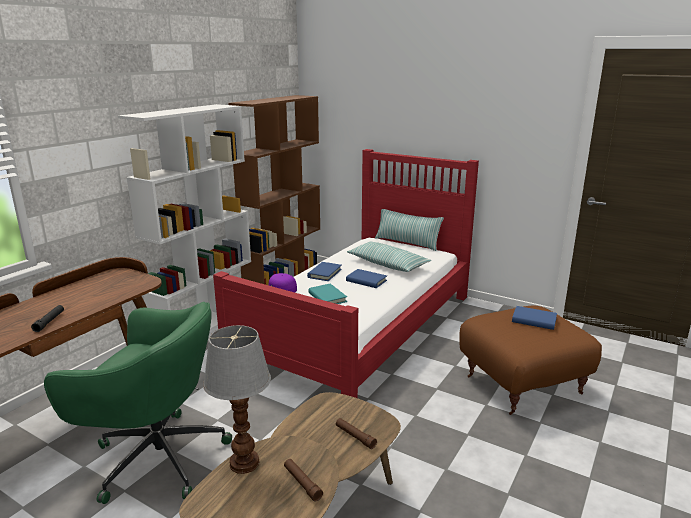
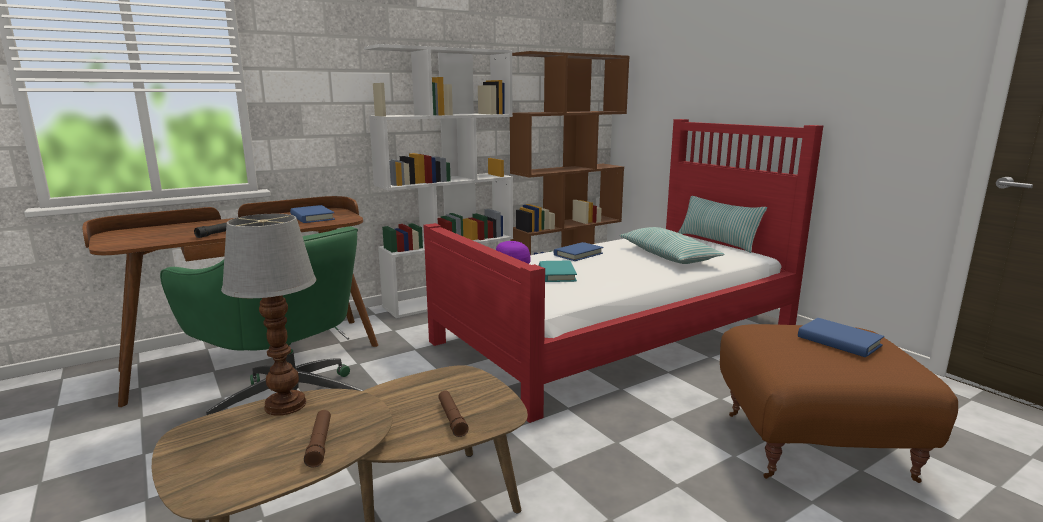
camera: 25 degrees right, 5 degrees down
blue book [346,269,387,288] -> blue book moved to [290,205,335,223]

